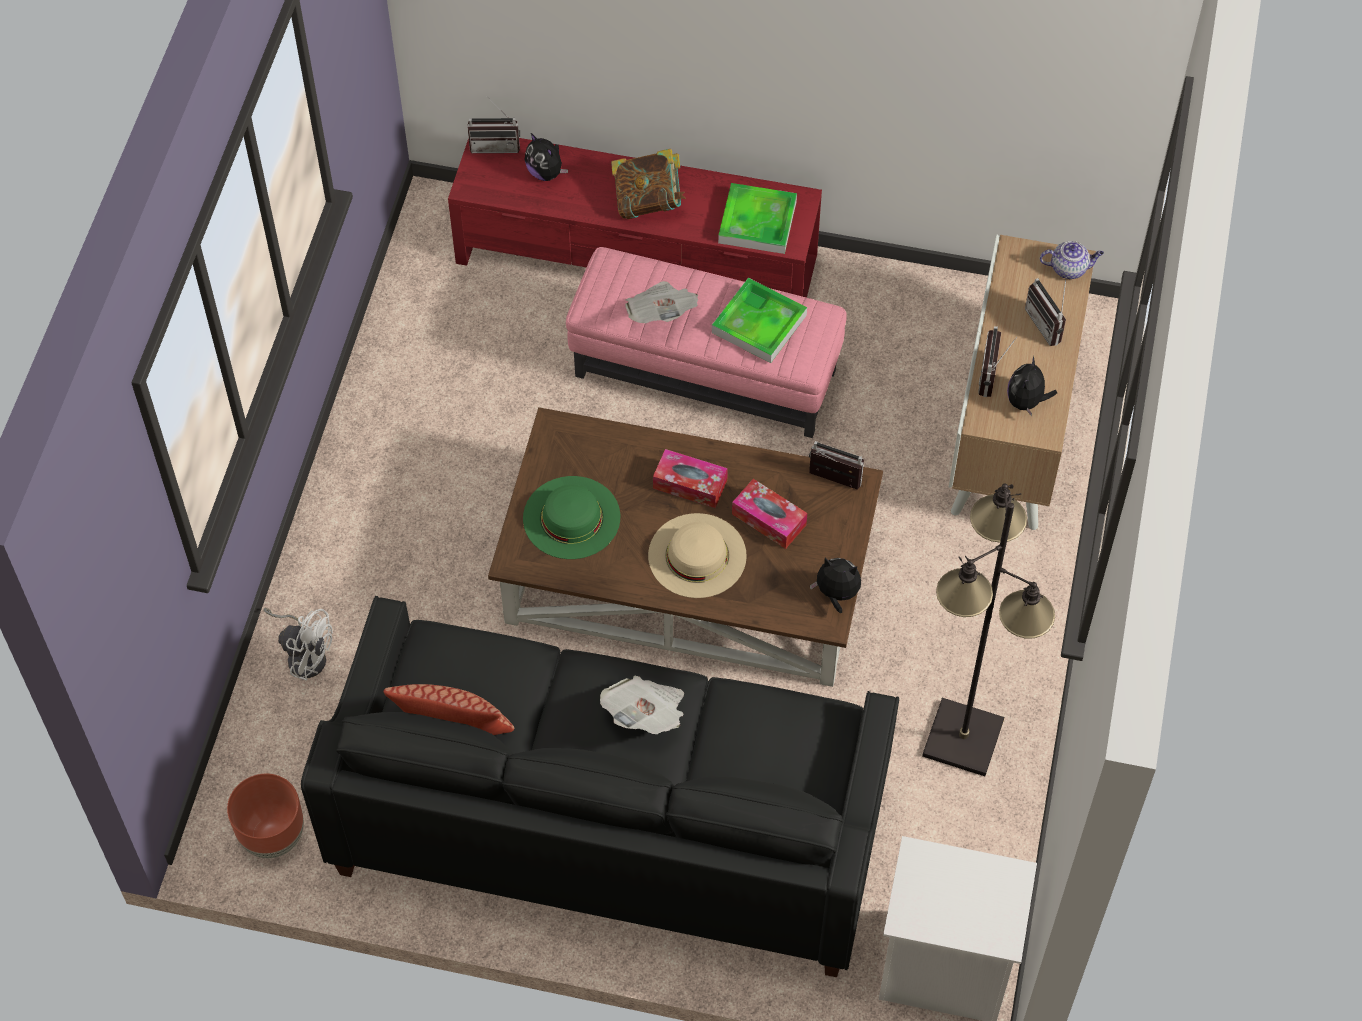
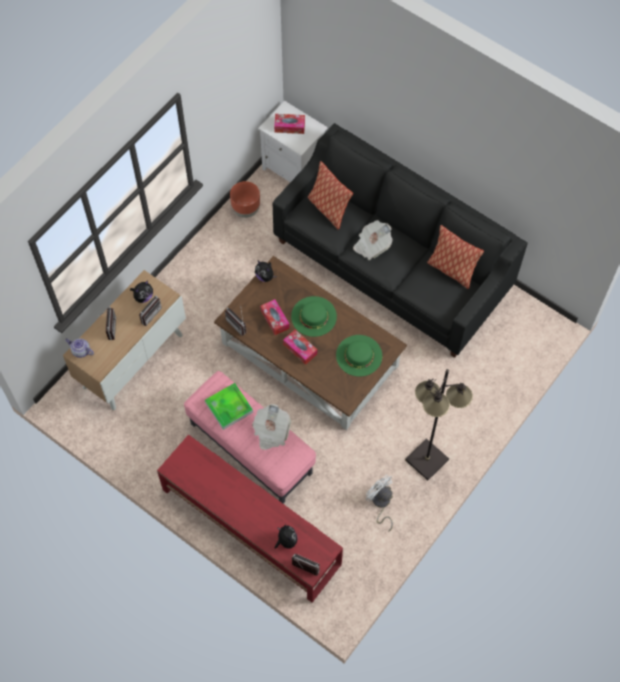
camera: 155 degrees left, 5 degrees up
brown planter [227,774,304,858] -> brown planter moved to [230,181,260,218]
white fan [263,608,333,681] -> white fan moved to [366,474,393,532]
book [611,149,686,219] -> none
beige hat [648,513,747,598] -> green hat [291,296,337,337]
tray [718,183,797,254] -> none
black floor lamp [922,484,1055,776] -> black floor lamp moved to [405,369,473,480]
none -> tissue box [274,114,305,134]
none -> pillow [308,161,353,230]

